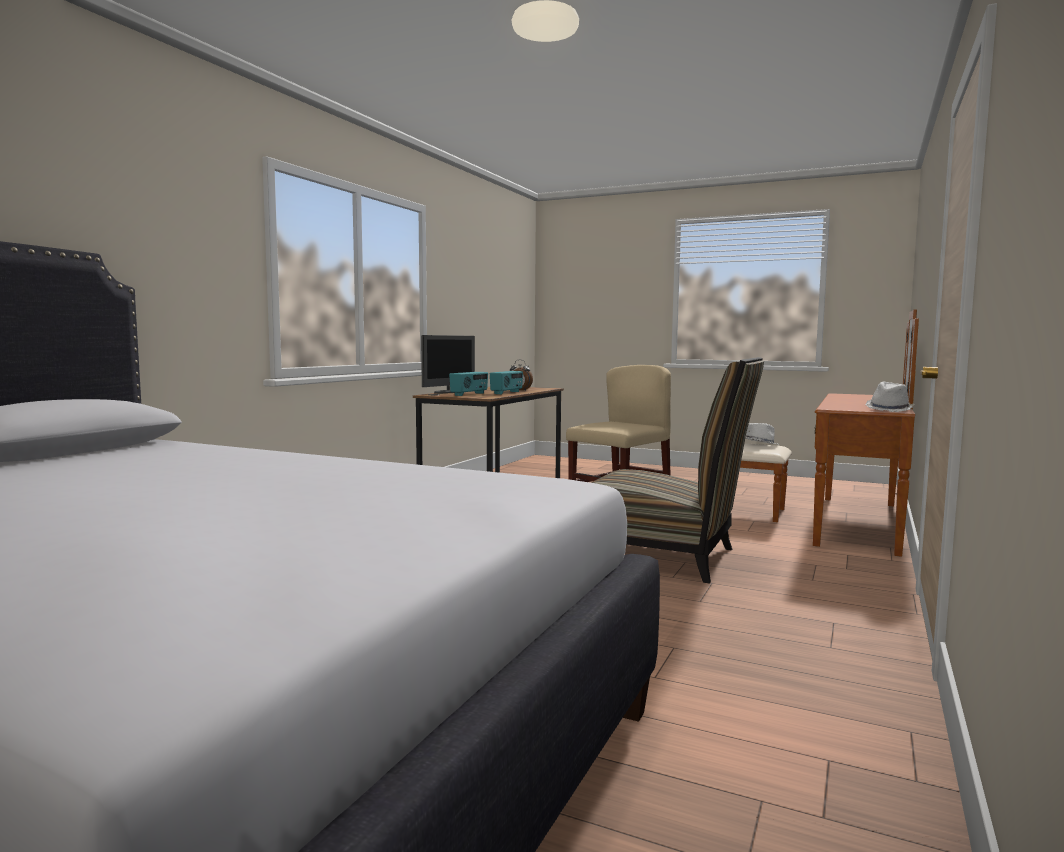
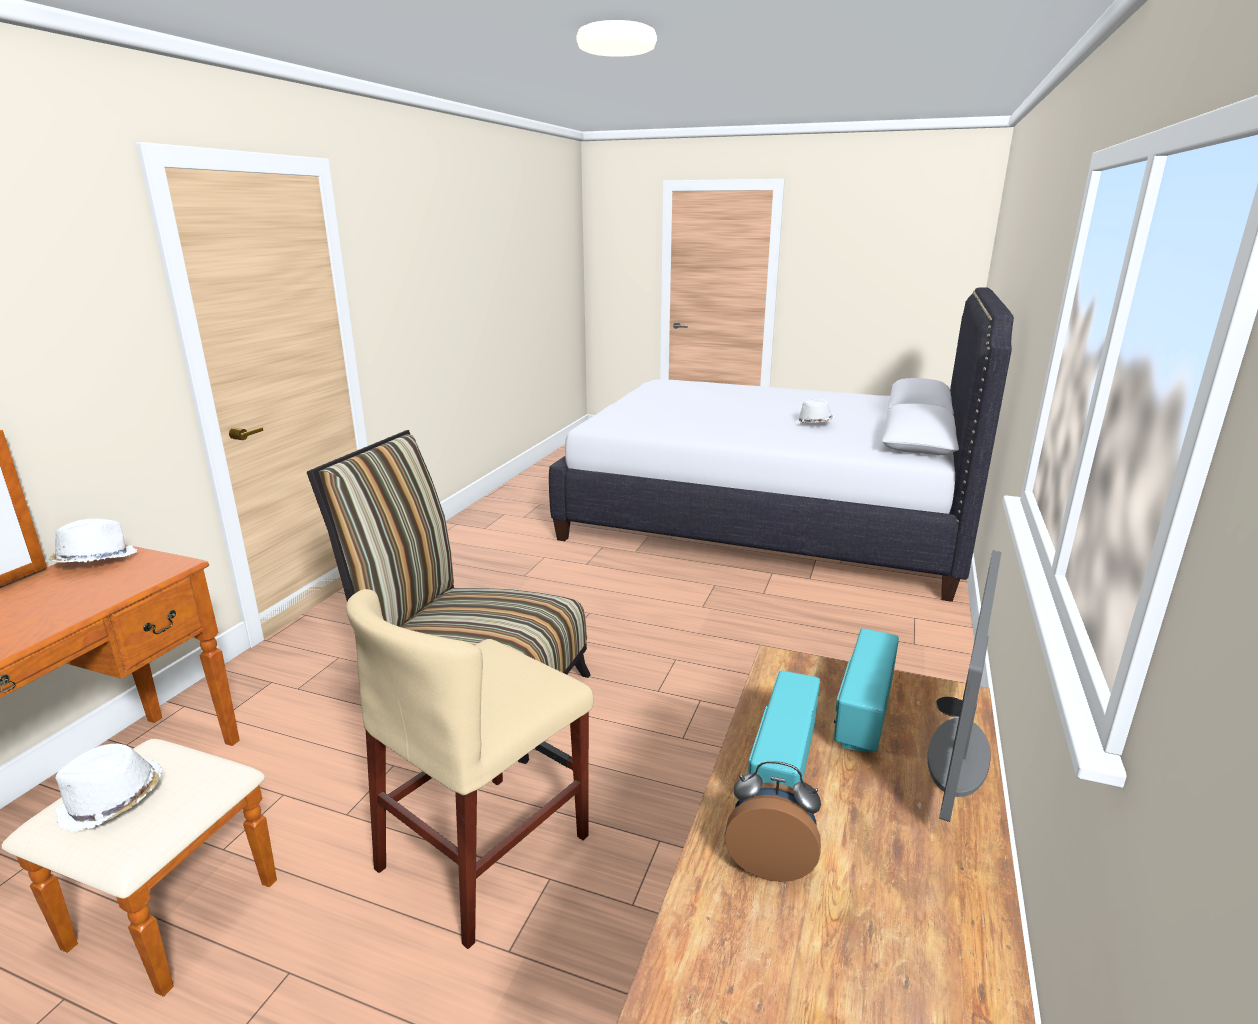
camera: 175 degrees right, 15 degrees up
none -> white hat [795,398,835,423]

